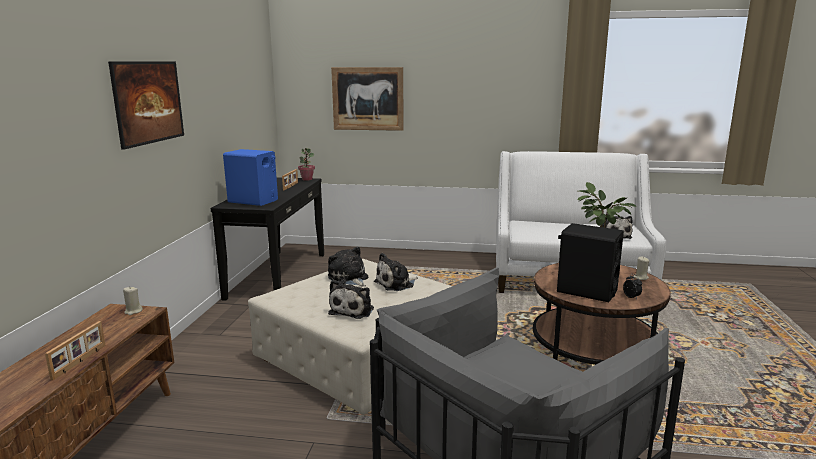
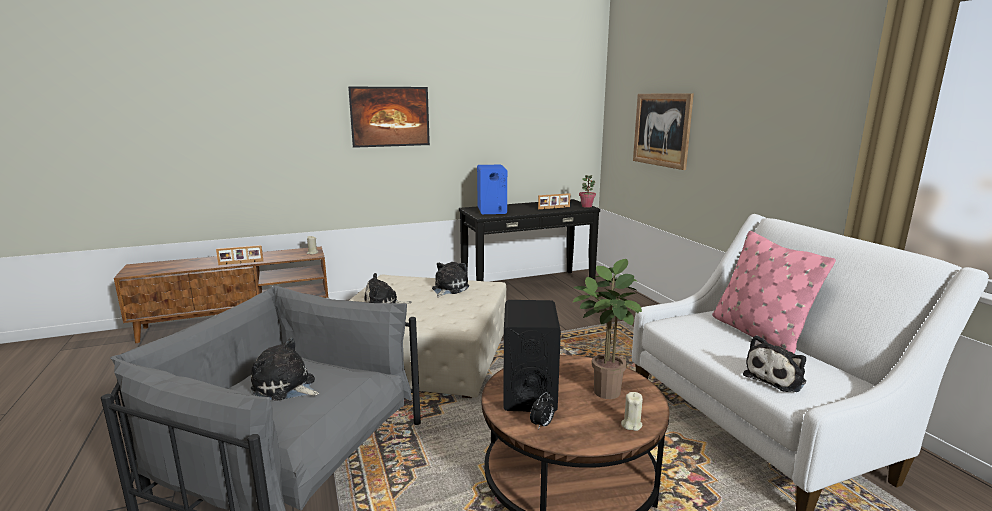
camera: 60 degrees right, 0 degrees up
plush toy [374,253,418,291] -> plush toy moved to [251,338,319,401]
none -> pink pillow [712,231,836,354]

